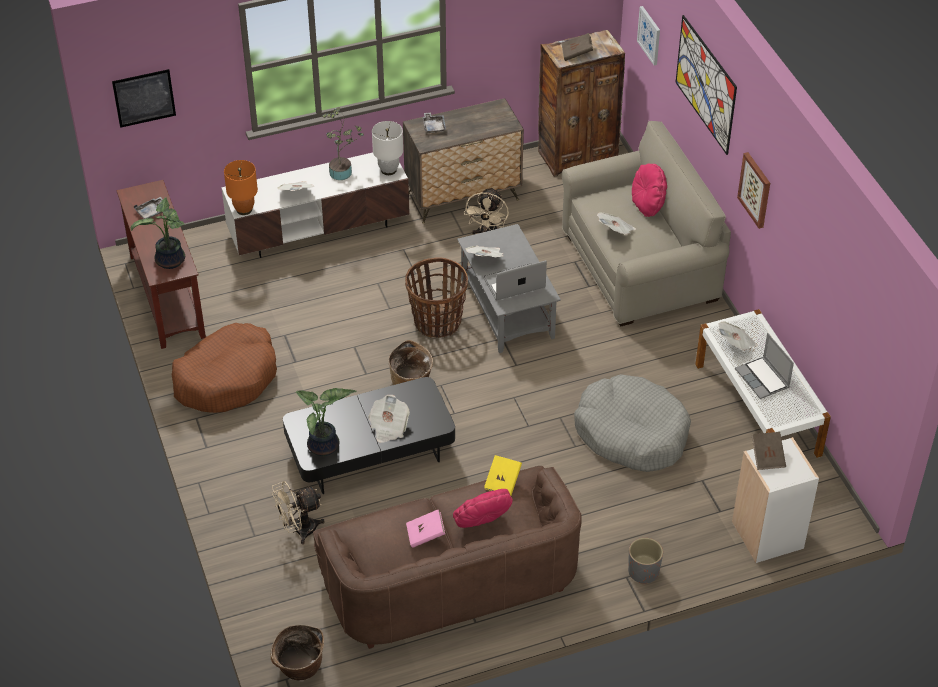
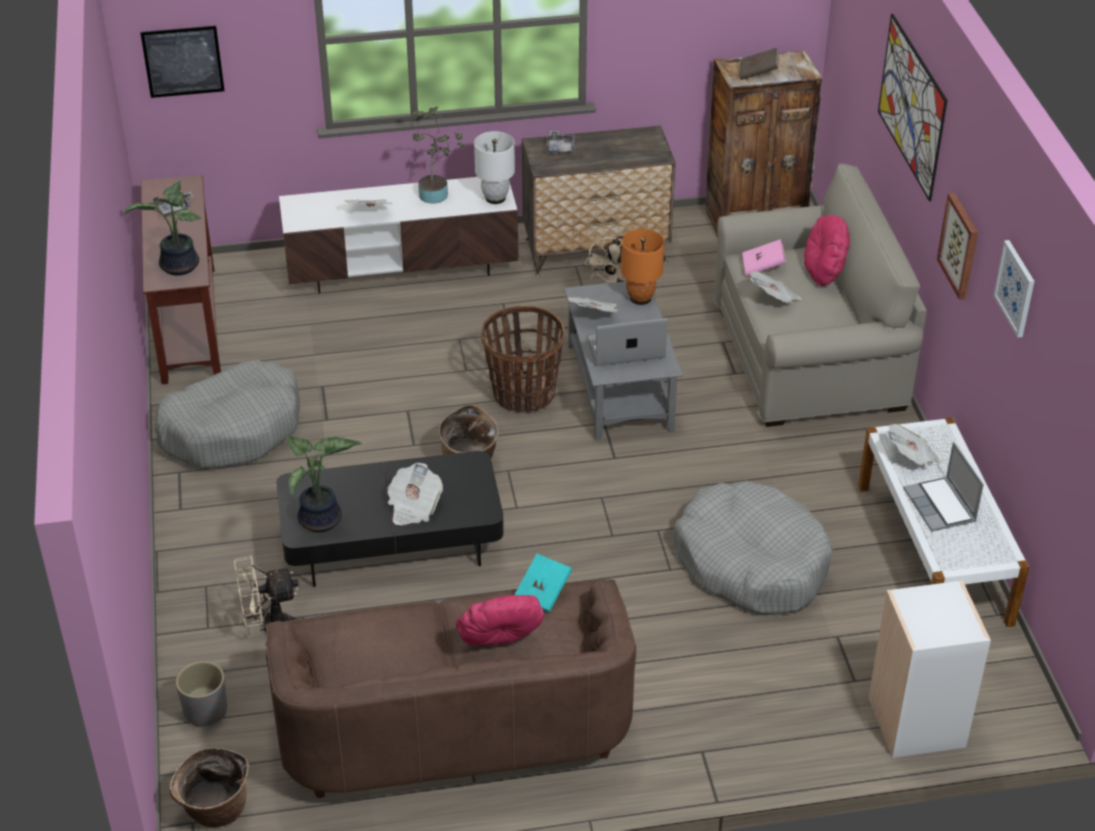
camera: 10 degrees right, 5 degrees down
brown dog bed [172,323,277,413] -> grey dog bed [155,360,300,469]
orange table lamp [224,160,258,215] -> orange table lamp moved to [621,229,664,305]
pink book [406,510,445,548] -> pink book moved to [742,239,786,276]
yellow book [484,455,522,496] -> turquoise book [515,554,572,613]
grey planter [628,538,663,584] -> grey planter moved to [176,661,227,727]
picture [637,6,660,66] -> picture moved to [993,240,1035,338]
brown book [752,432,786,470] -> none

